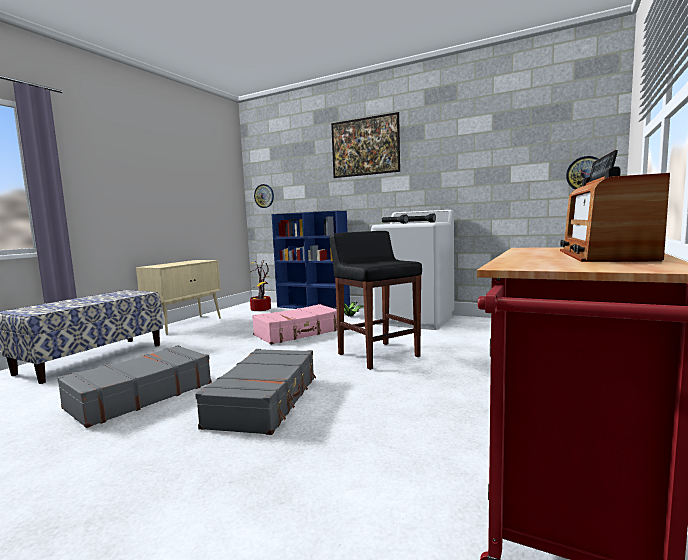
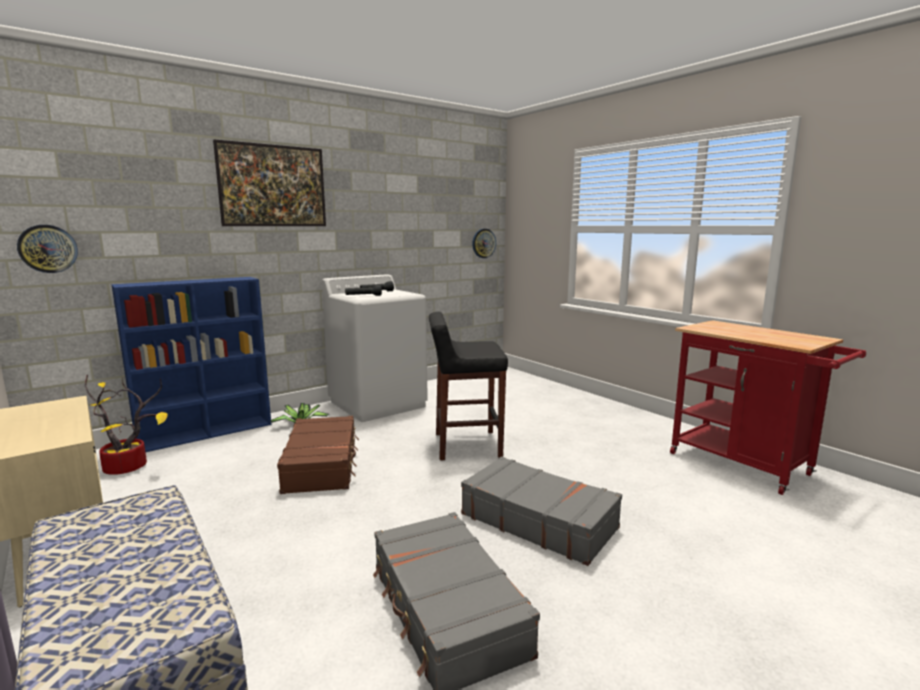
camera: 65 degrees left, 5 degrees up
pink suitcase [252,304,337,345] -> brown suitcase [277,416,359,494]
radio [560,150,670,262] -> none

